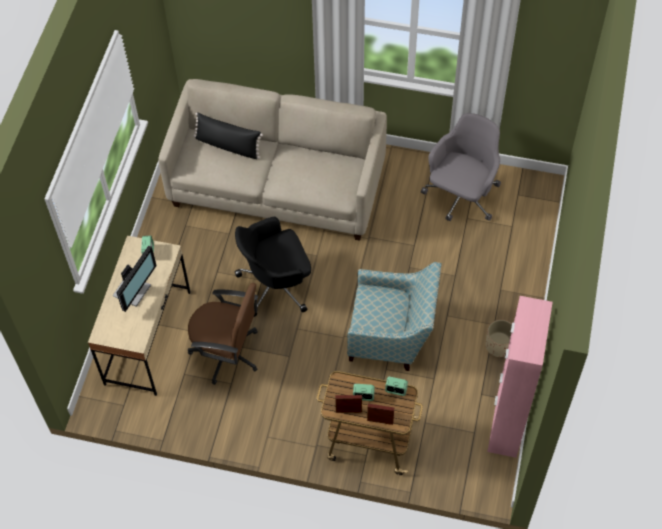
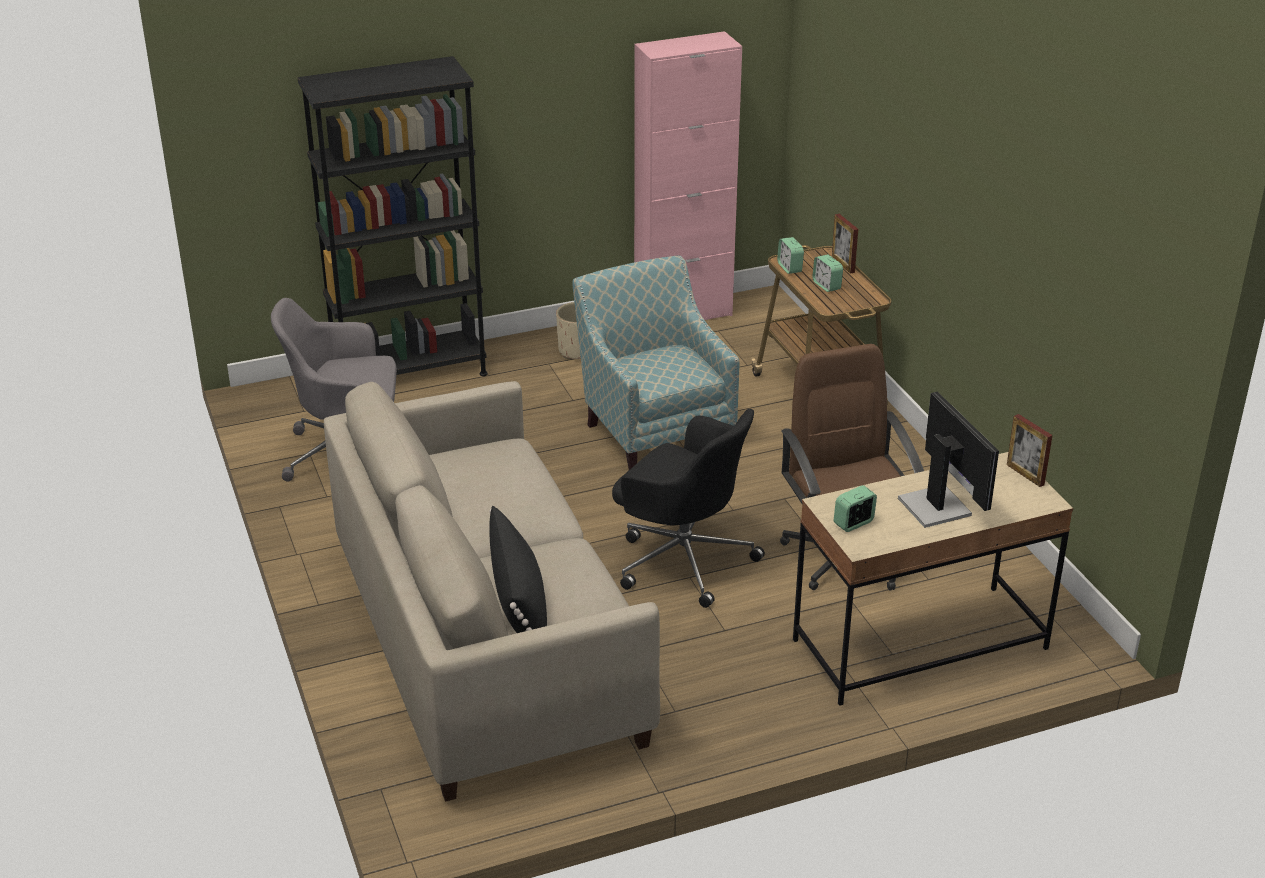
camera: 125 degrees left, 25 degrees down
monitor [113,245,157,312] -> monitor turned 75 degrees clockwise [898,392,999,528]
picture frame [335,395,362,413] -> picture frame moved to [1007,414,1053,487]
none -> black bookcase [298,56,488,376]

